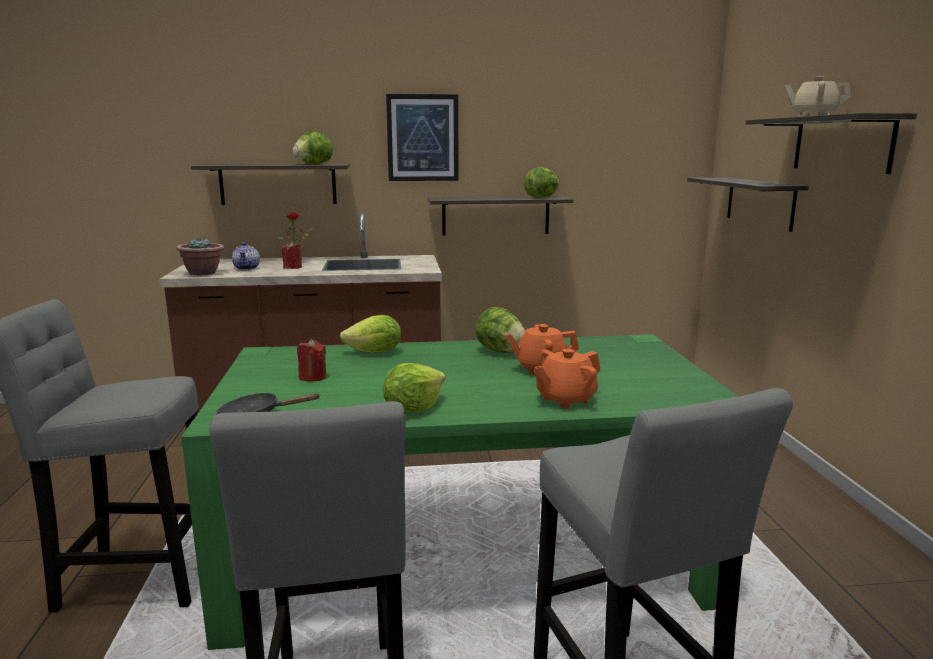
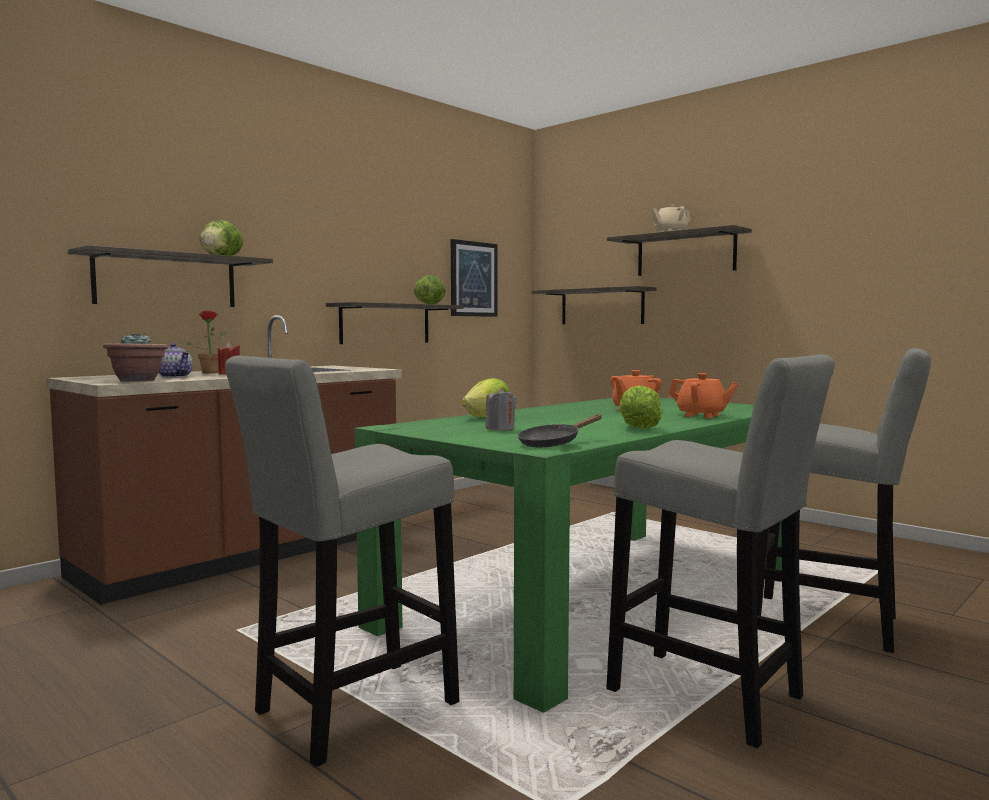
camera: 40 degrees left, 10 degrees down
red candle [297,339,327,382] -> grey candle [486,388,516,431]
picture [386,94,459,181] -> picture moved to [451,239,498,317]
lettuce [475,307,526,353] -> none
orange teapot [534,349,601,409] -> orange teapot turned 75 degrees counterclockwise [669,373,738,418]

